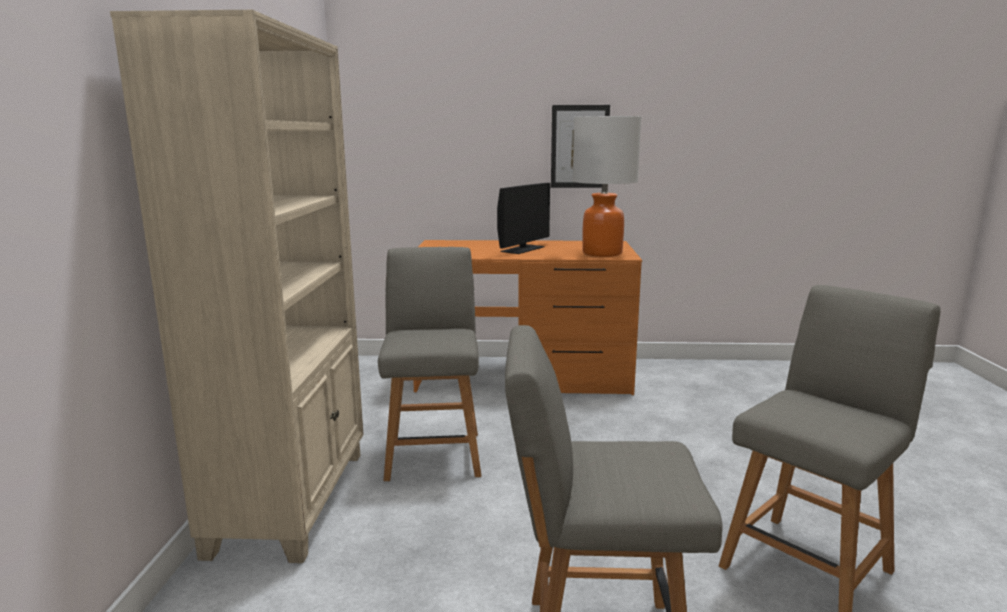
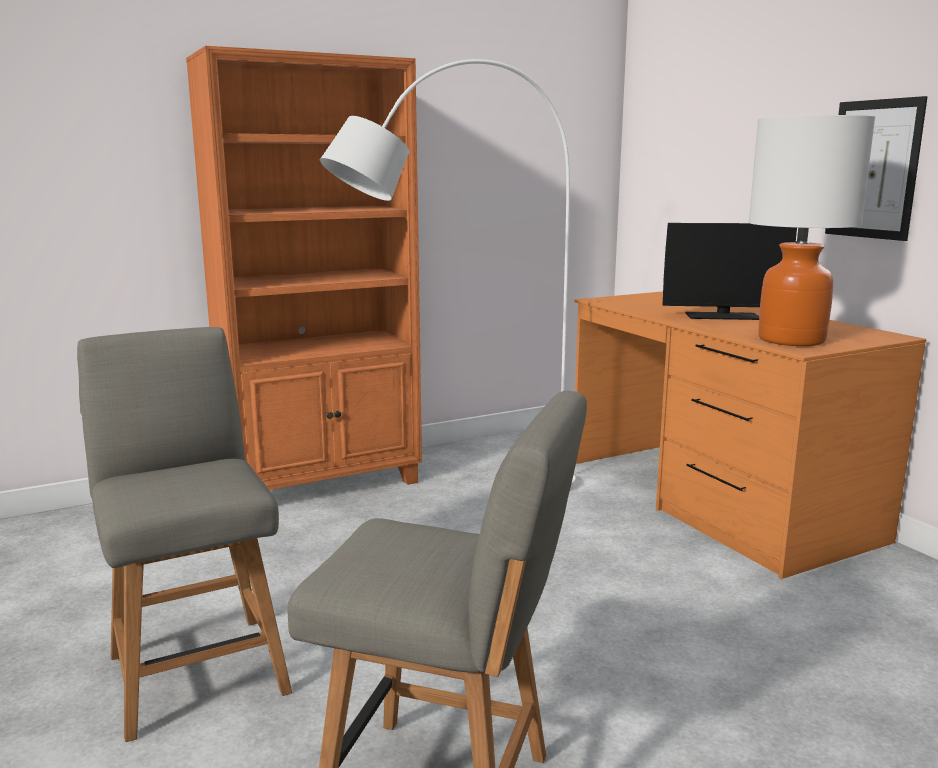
camera: 60 degrees right, 0 degrees up
beige bookcase [110,10,363,563] -> orange bookcase [186,46,422,490]
grey chair [378,247,481,481] -> white floor lamp [320,59,576,492]

